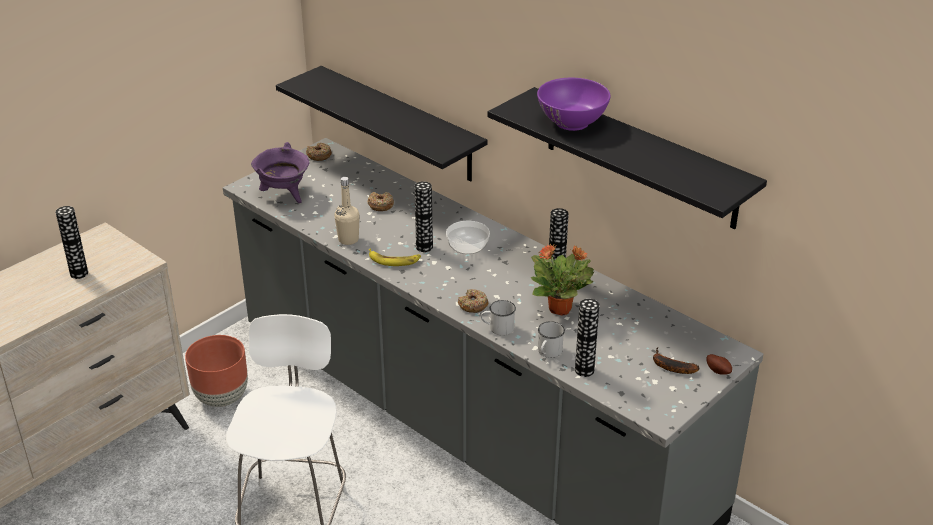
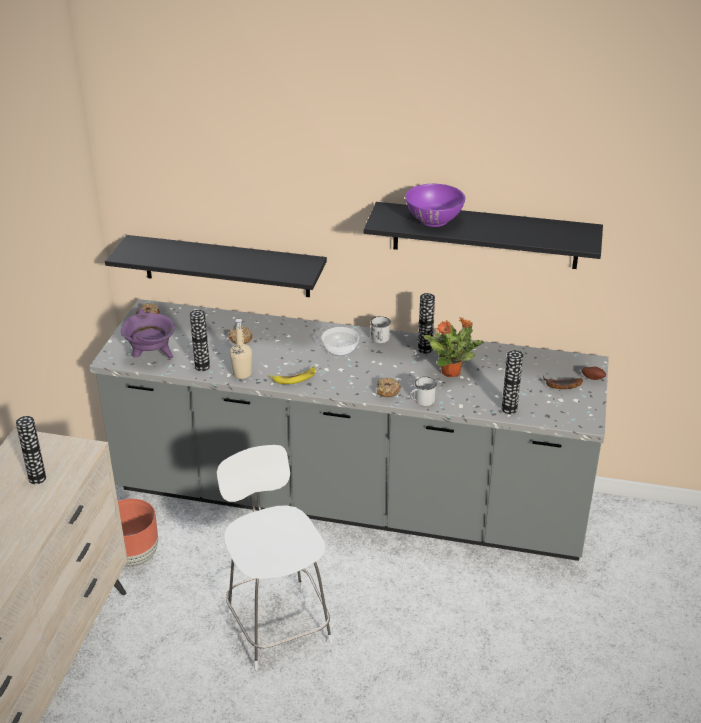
camera: 30 degrees left, 0 degrees up
vase [414,181,433,252] -> vase moved to [190,310,210,371]
white mug [538,321,565,358] -> white mug moved to [371,316,391,343]

